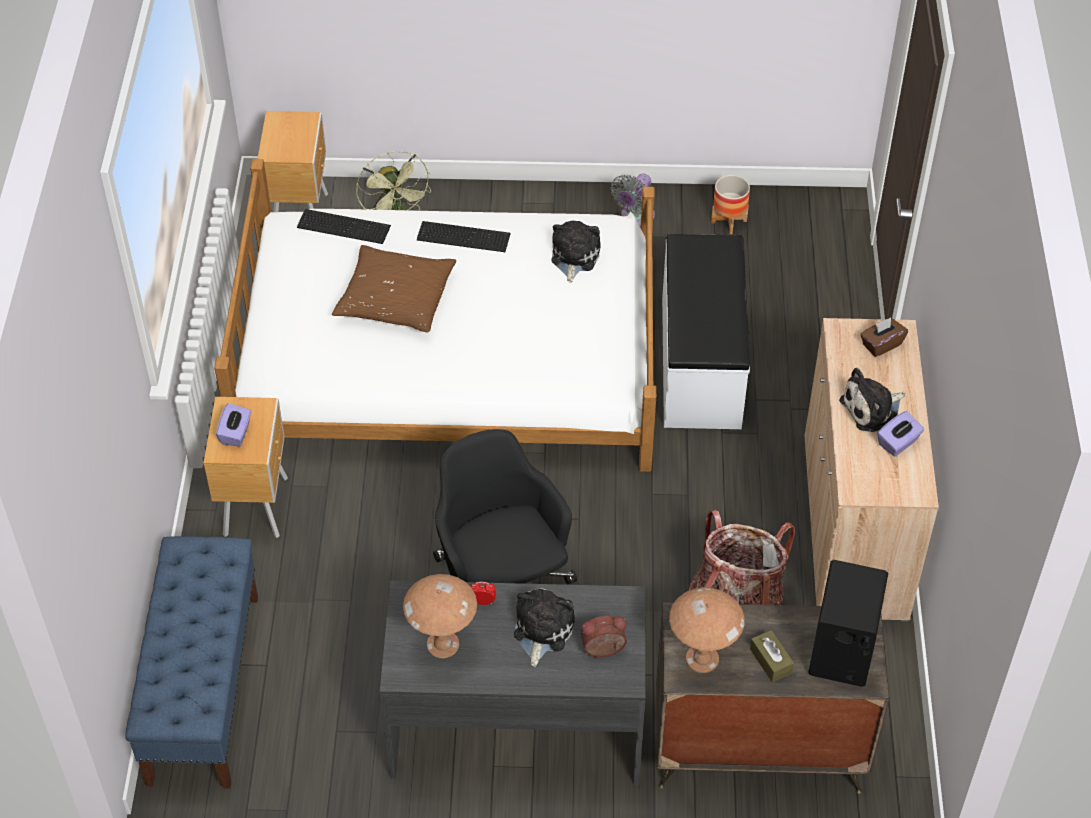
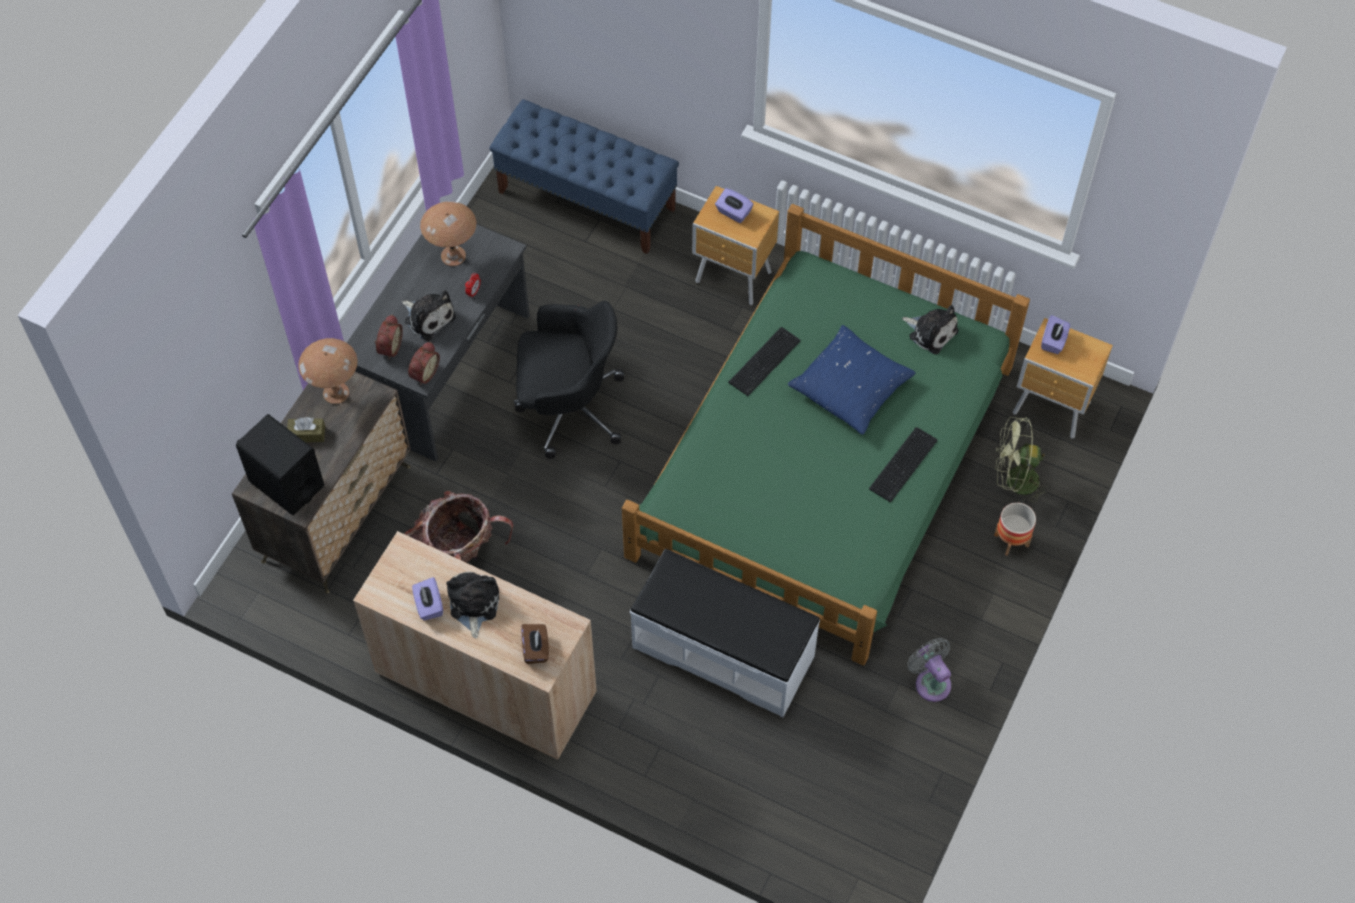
camera: 115 degrees right, 10 degrees up
white bed [214,159,656,472] -> green bed [622,204,1030,665]
keyboard [297,209,391,244] -> keyboard moved to [728,327,801,396]
brown pillow [332,245,456,333] -> blue pillow [788,325,916,435]
plush toy [551,221,600,283] -> plush toy moved to [902,305,958,354]
planter [711,175,750,234] -> planter moved to [994,503,1036,556]
none -> alarm clock [408,342,440,385]
none -> purple tissue box [1041,315,1070,354]

